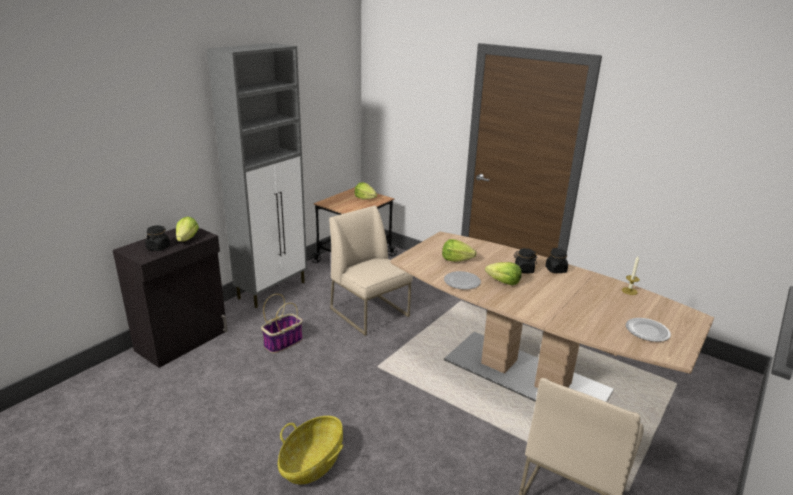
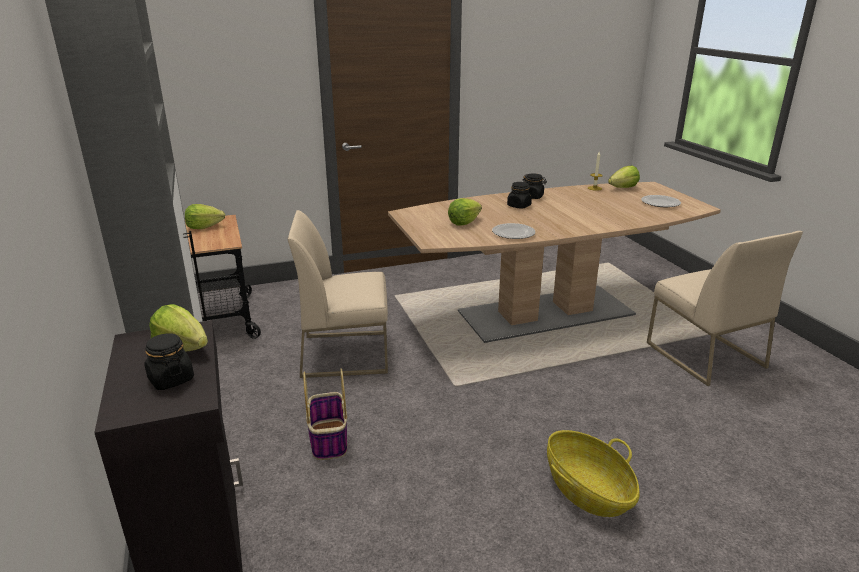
camera: 55 degrees left, 0 degrees up
lettuce [485,262,522,285] -> lettuce moved to [608,166,640,188]

